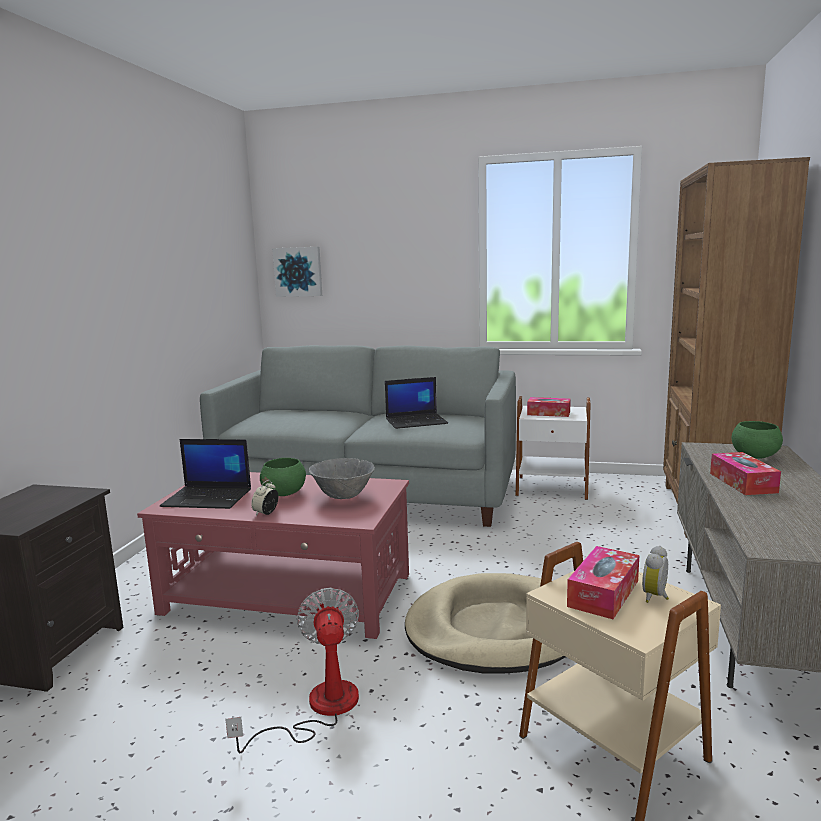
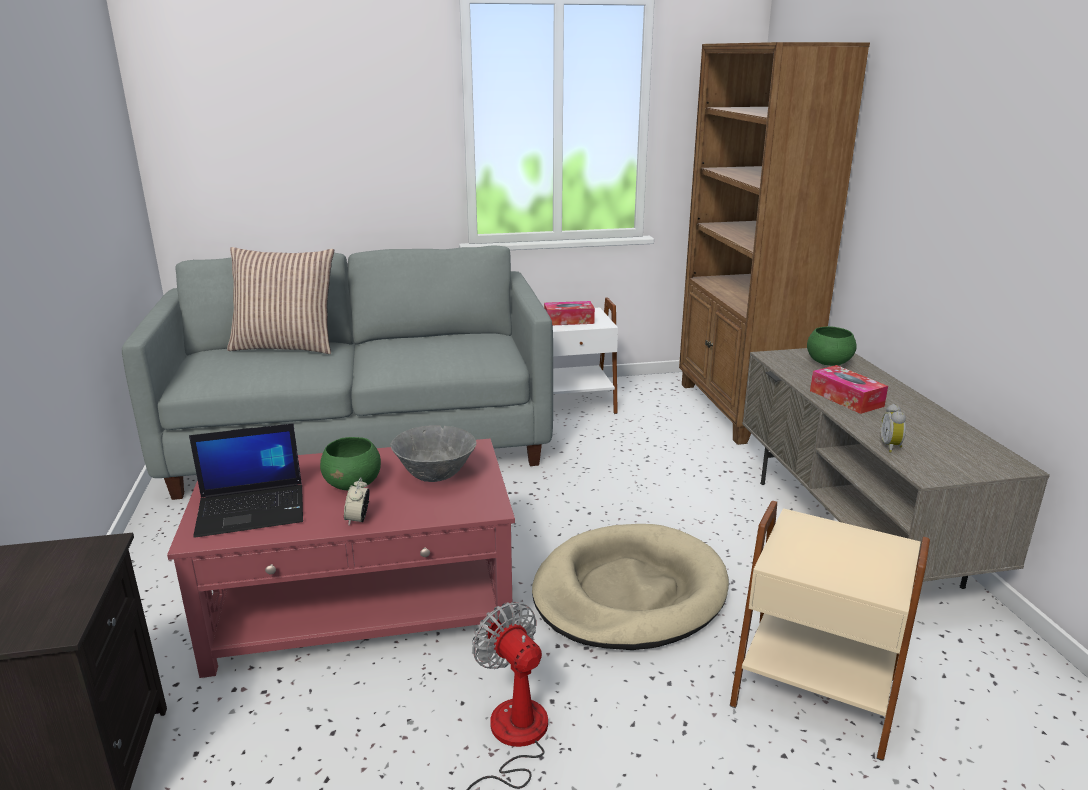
camera: 25 degrees left, 10 degrees up
picture [272,247,322,297] -> none
laptop [385,377,448,429] -> none
tissue box [567,546,639,619] -> none
alarm clock [642,546,669,603] -> alarm clock moved to [881,404,906,453]
none -> pillow [227,247,334,354]

